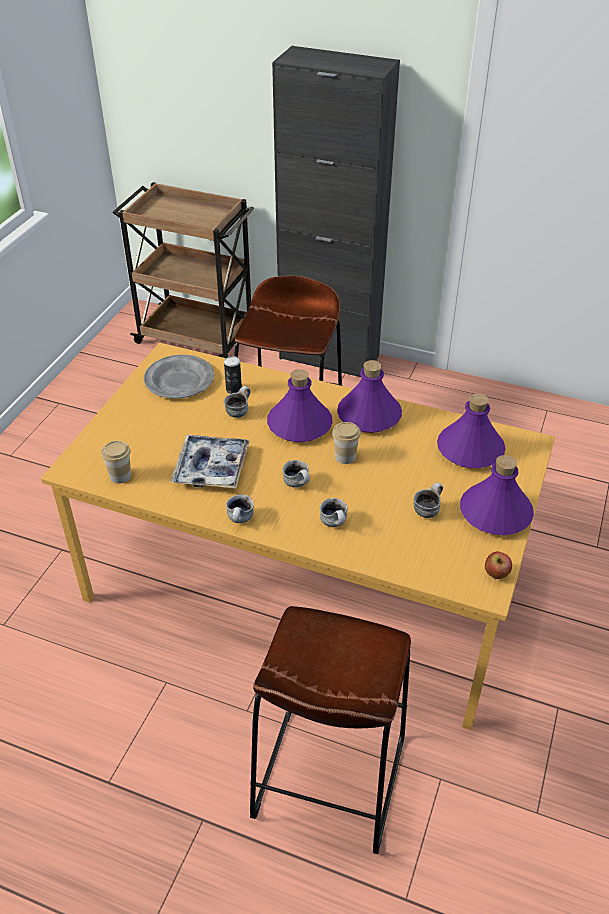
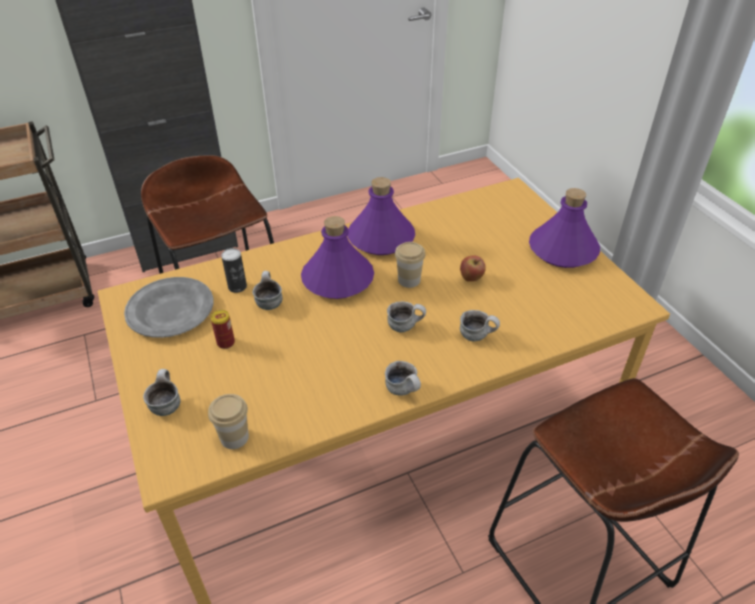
camera: 45 degrees left, 0 degrees up
tray [171,435,250,488] -> none
mug [414,482,443,518] -> mug moved to [143,369,181,416]
purple bottle [437,393,505,468] -> none
apple [485,552,512,579] -> apple moved to [460,255,486,282]
none -> can [211,310,235,349]

